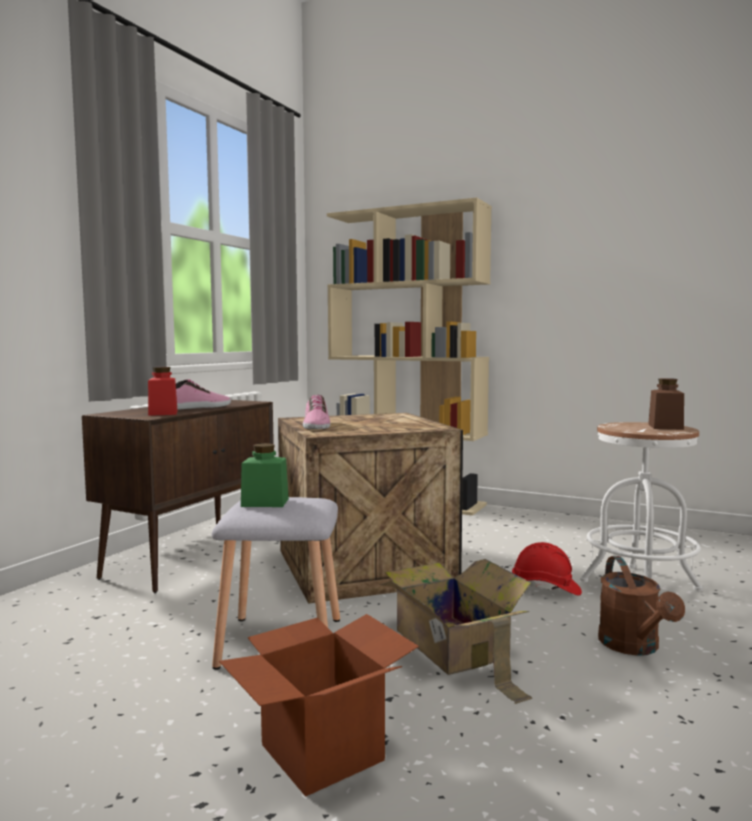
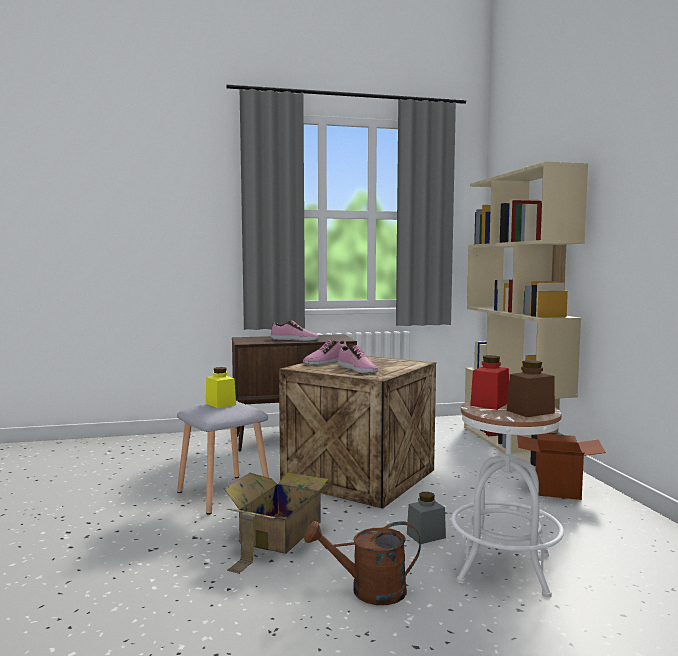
camera: 50 degrees right, 0 degrees up
red jar [148,367,178,416] -> red jar moved to [470,355,509,410]
cardboard box [219,614,419,797] -> cardboard box moved to [517,434,606,500]
green jar [241,443,289,507] -> yellow jar [206,367,236,408]
red hard hat [512,542,582,596] -> grey jar [407,492,446,544]
brown watering can [598,556,685,656] -> brown watering can turned 45 degrees clockwise [304,521,421,605]
none -> shoe [338,345,378,373]

